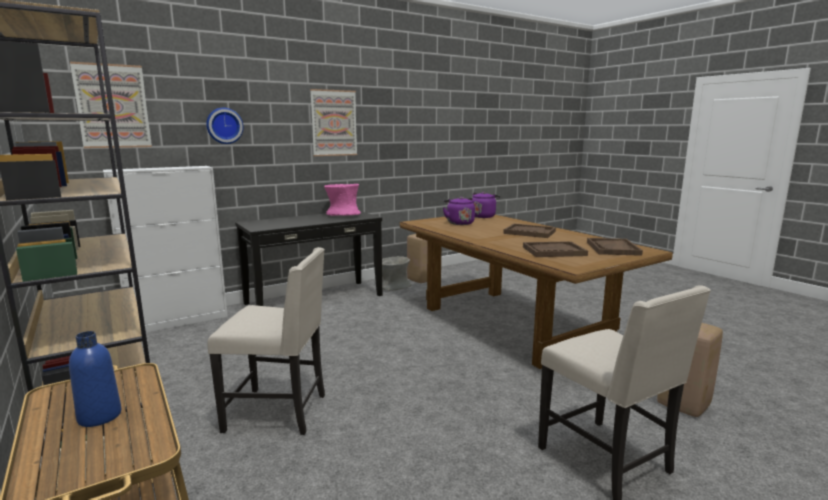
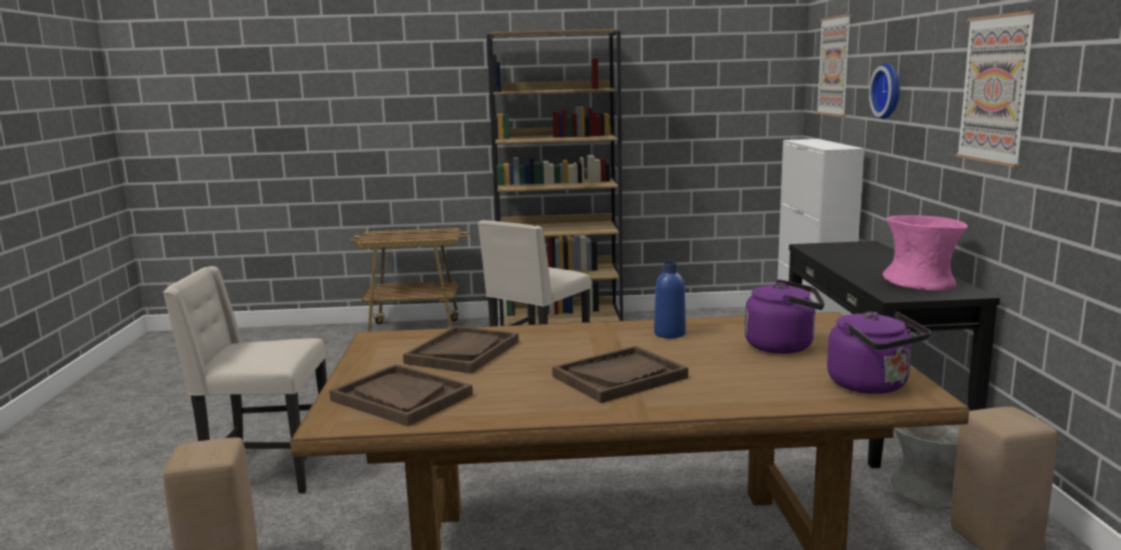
camera: 120 degrees right, 0 degrees up
blue bottle [69,331,122,427] -> blue bottle moved to [654,261,686,338]

